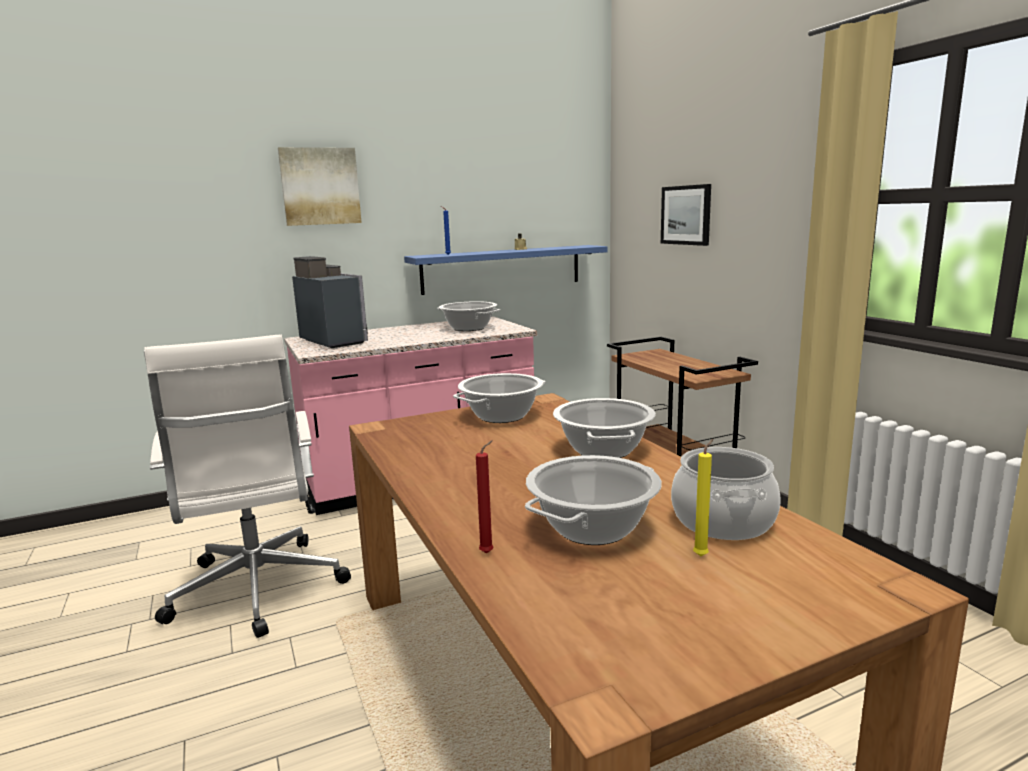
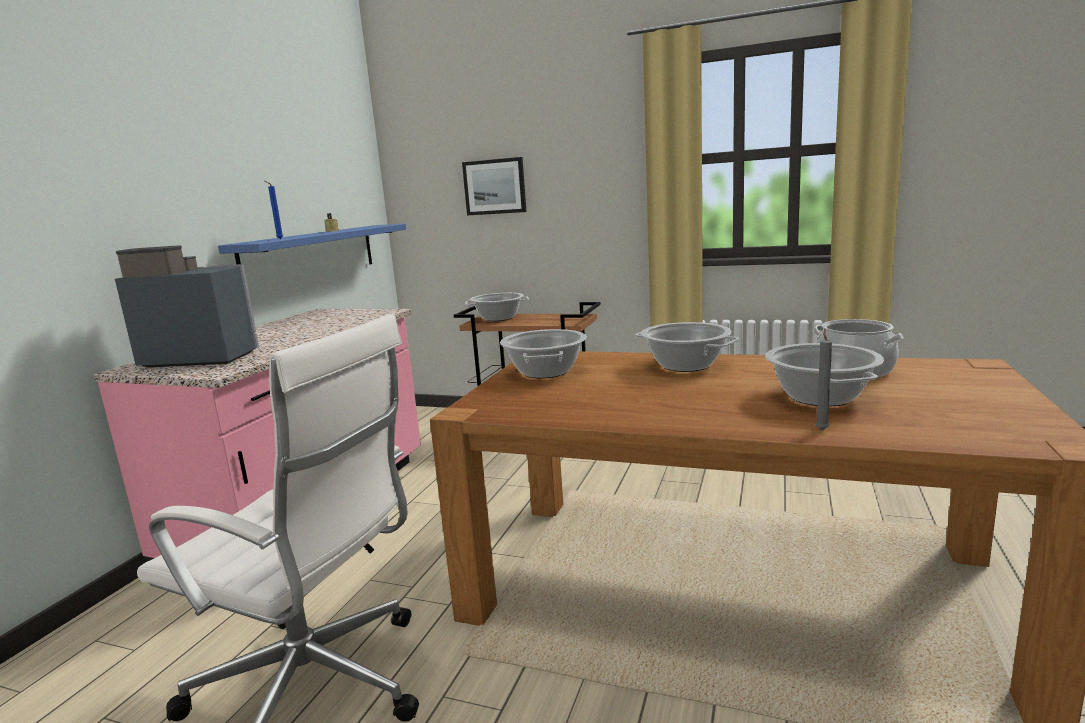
camera: 45 degrees left, 0 degrees up
picture [278,147,362,226] -> none
cooking pot [437,301,500,331] -> cooking pot moved to [465,293,529,321]
red candle [476,440,494,553] -> grey candle [816,329,832,430]
yellow candle [693,439,713,556] -> none

